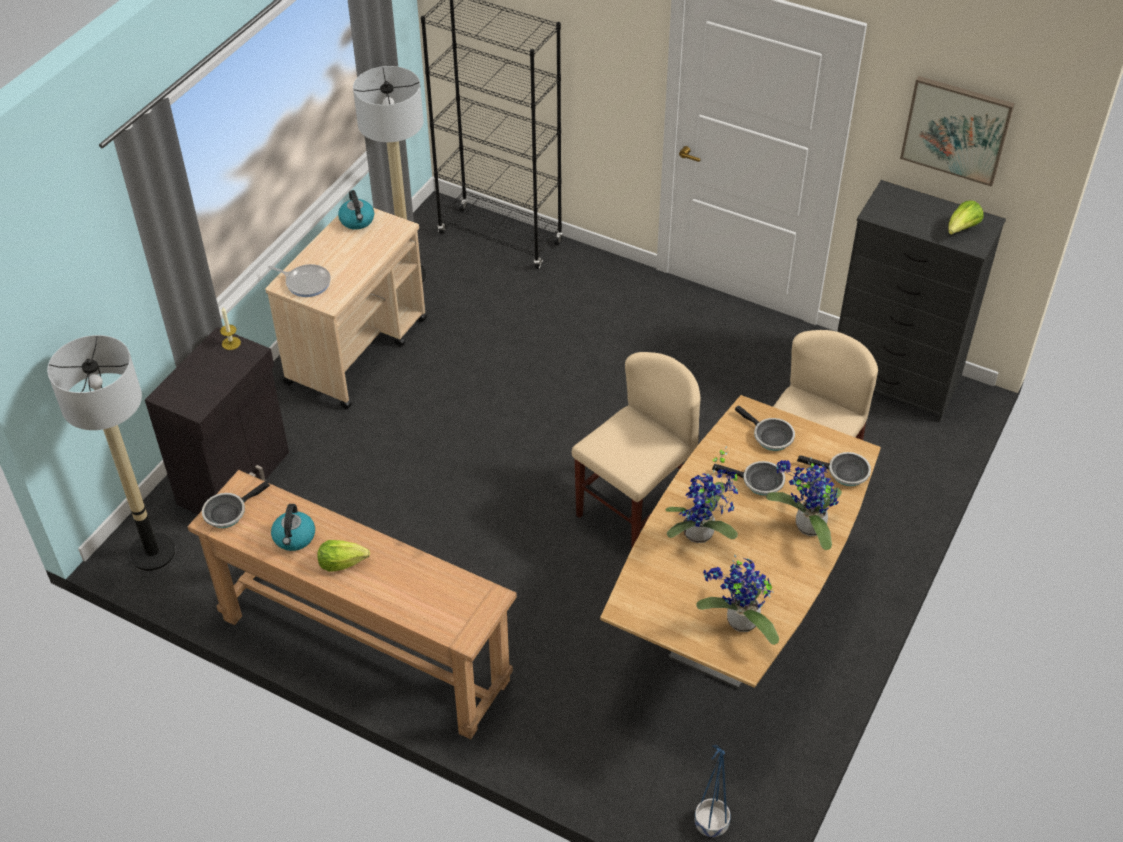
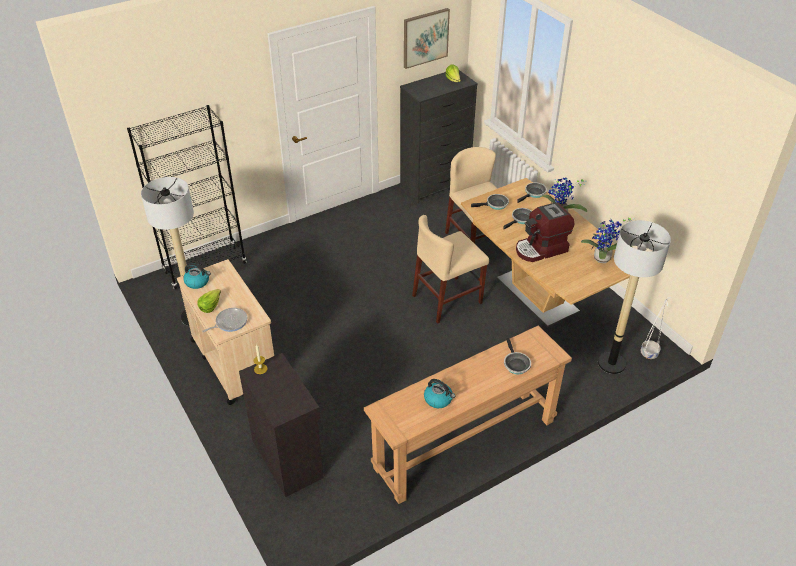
camera: 60 degrees left, 5 degrees down
floor lamp [47,335,176,571] -> floor lamp moved to [598,220,671,374]
frying pan [202,481,270,528] -> frying pan moved to [504,338,531,374]
lettuce [318,540,370,572] -> lettuce moved to [197,289,221,313]
beige chair [572,352,700,549] -> beige chair turned 105 degrees counterclockwise [412,215,489,324]
potted plant [665,446,738,543] -> coffee machine [516,202,574,262]
blue planter [695,745,731,837] -> white planter [641,297,671,359]

